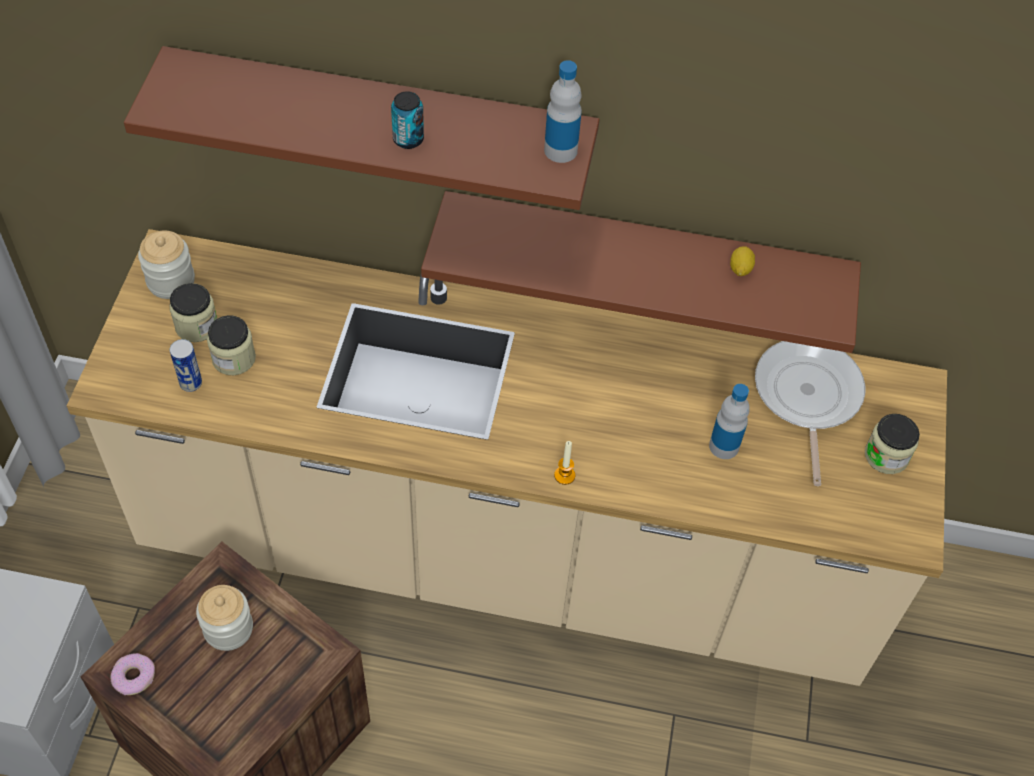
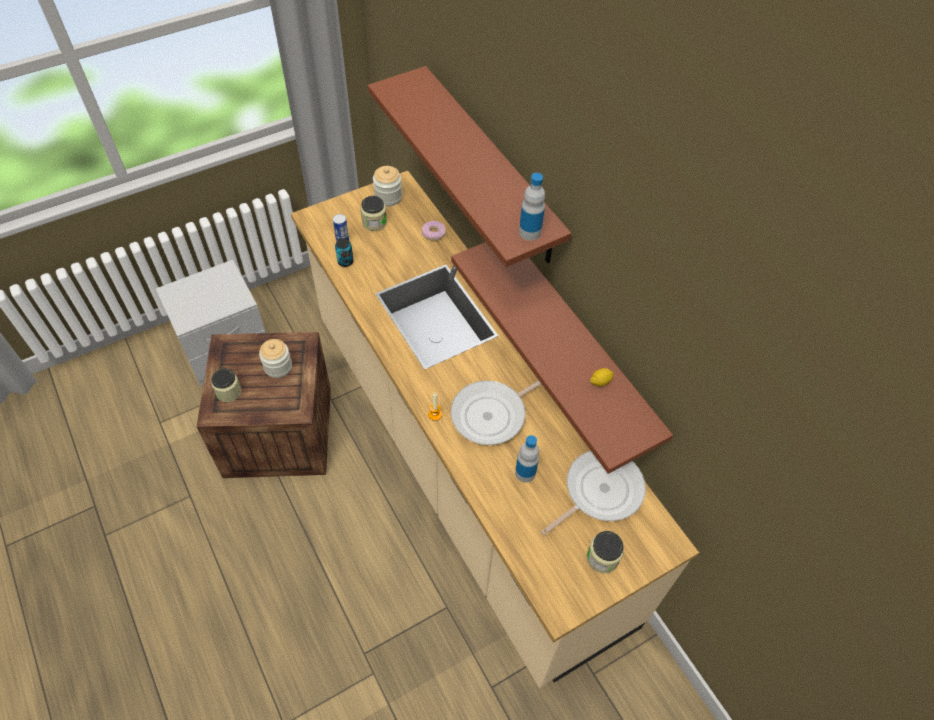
camera: 50 degrees right, 0 degrees up
donut [111,653,155,695] -> donut moved to [421,221,446,241]
jar [207,315,256,375] -> jar moved to [211,368,242,402]
can [391,91,424,149] -> can moved to [335,238,354,267]
none -> frying pan [451,381,541,445]

